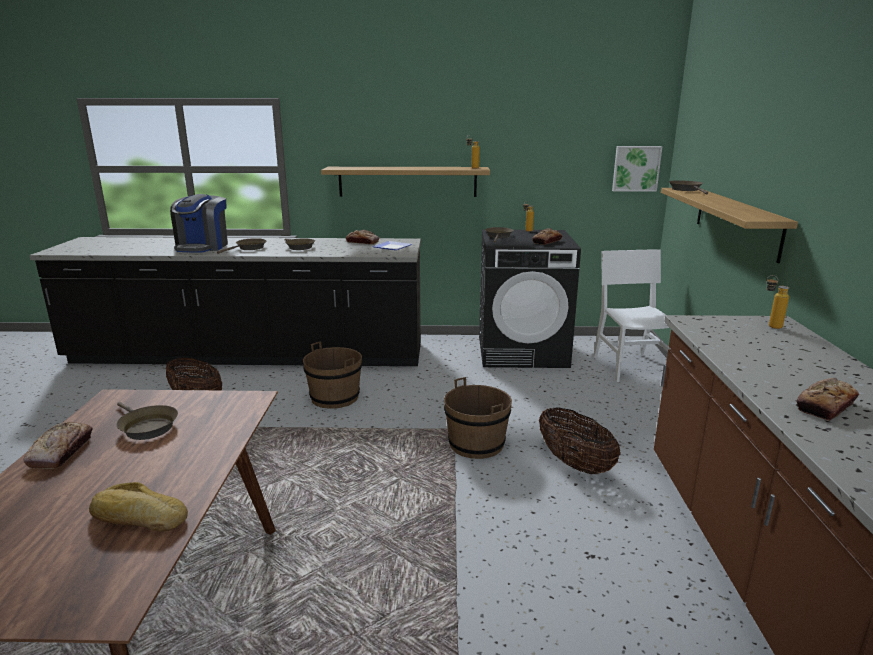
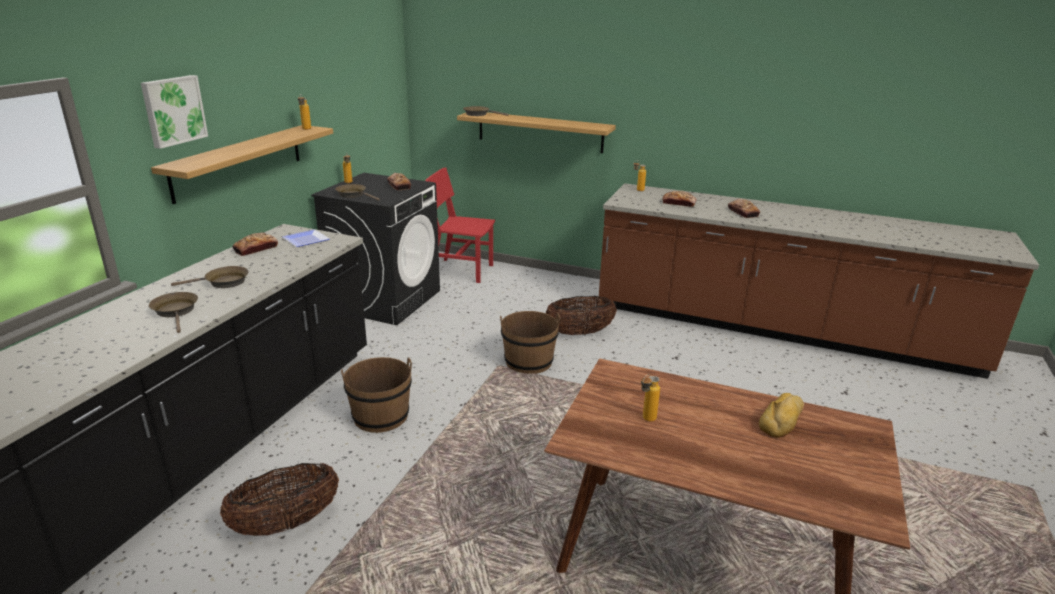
camera: 70 degrees left, 5 degrees up
bread [23,422,92,469] -> bread moved to [662,191,697,207]
brown frying pan [116,402,178,440] -> bottle [641,374,660,422]
coffee machine [170,194,228,253] -> none
white chair [593,249,670,382] -> red chair [425,168,495,283]
picture [612,146,662,192] -> picture moved to [141,75,208,149]

